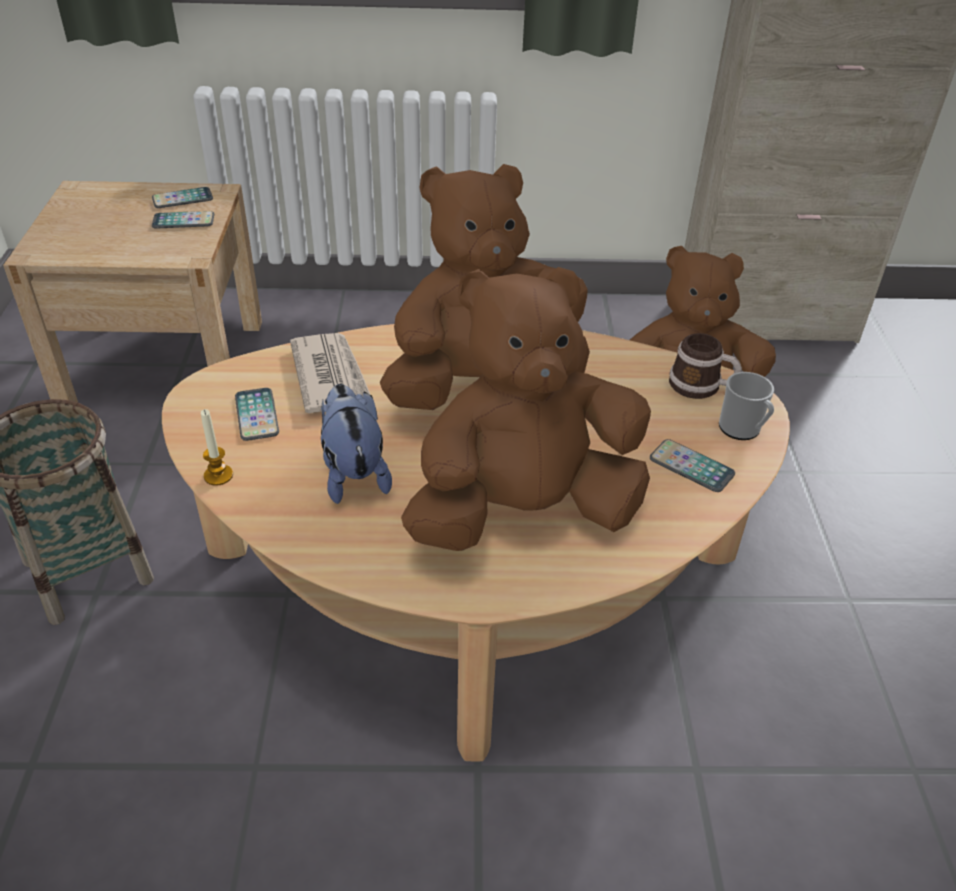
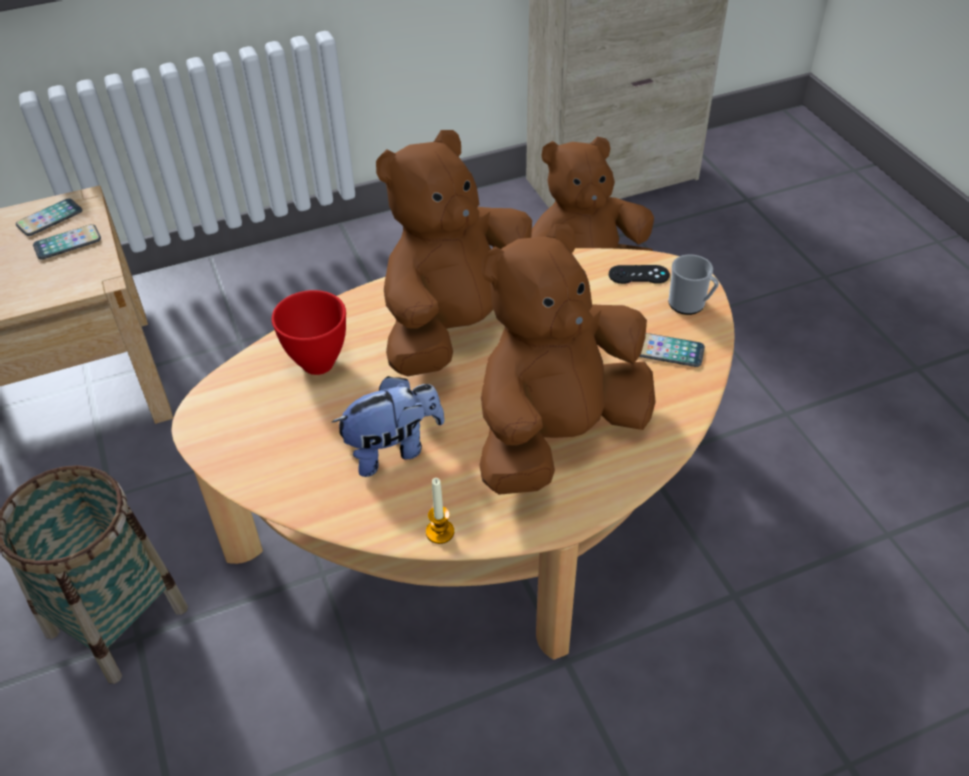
camera: 20 degrees left, 5 degrees up
candle [201,409,233,486] -> candle moved to [426,478,454,544]
phone [235,388,279,441] -> none
newspaper [290,333,370,413] -> red bowl [272,290,346,375]
plush toy [321,384,392,504] -> plush toy turned 105 degrees clockwise [332,376,445,477]
mug [669,333,742,399] -> black game controller [609,265,670,284]

